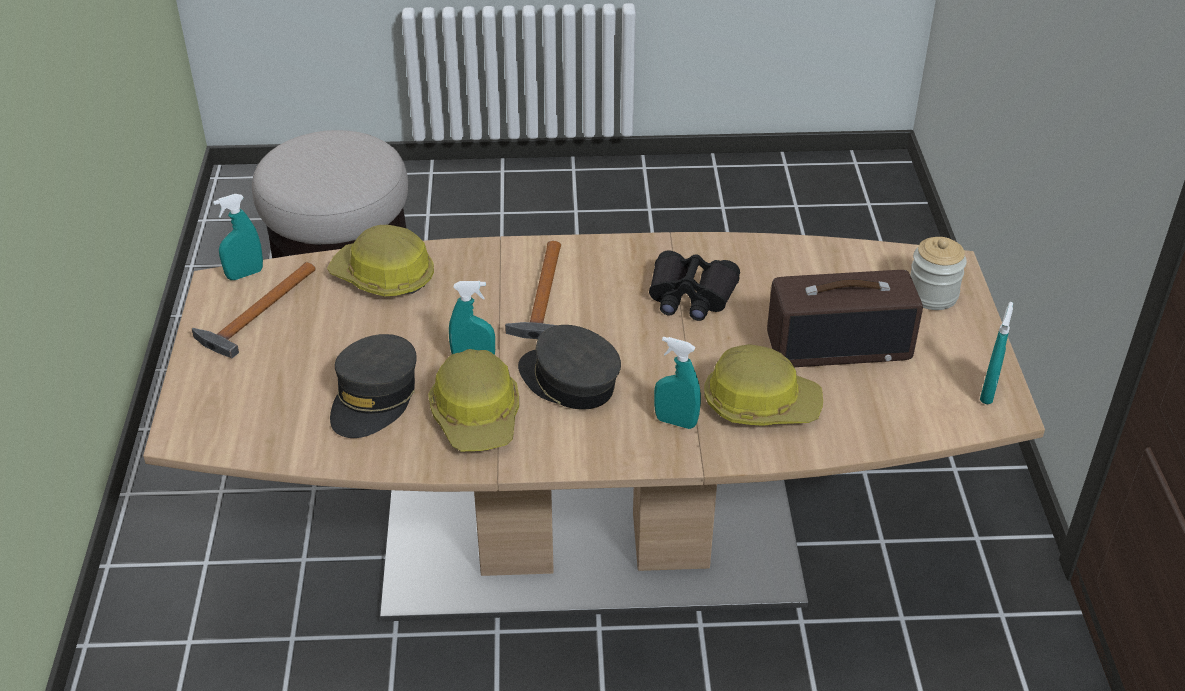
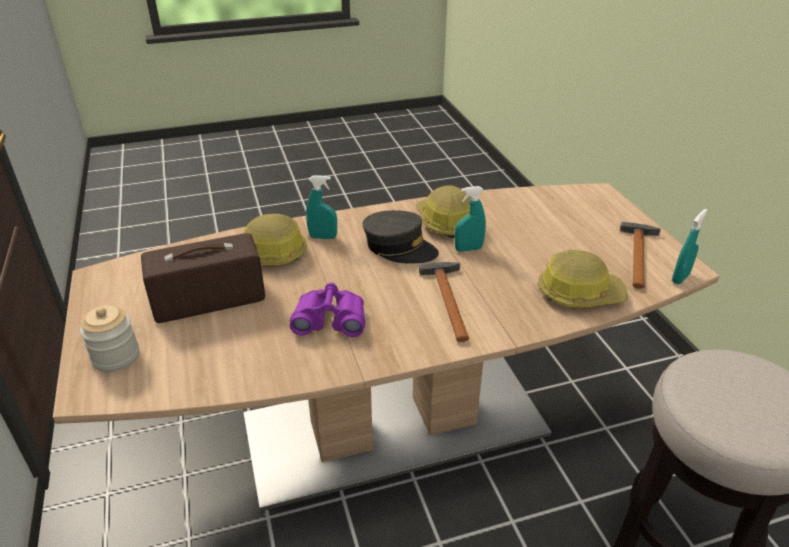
camera: 165 degrees right, 5 degrees down
grey cap [330,334,417,438] -> none
black binoculars [649,250,740,321] -> purple binoculars [290,282,366,337]
turquoise spray bottle [980,302,1013,404] -> none

